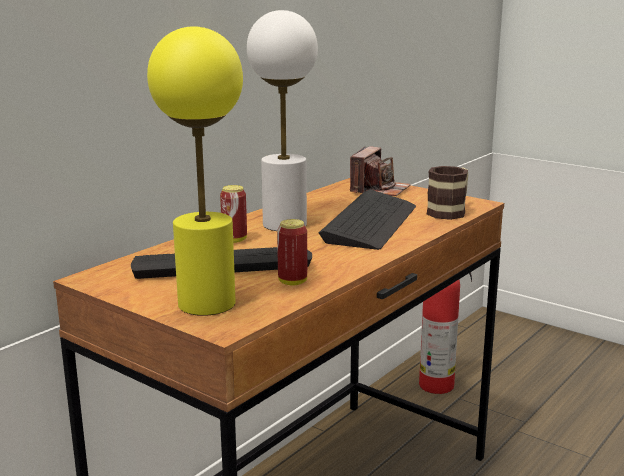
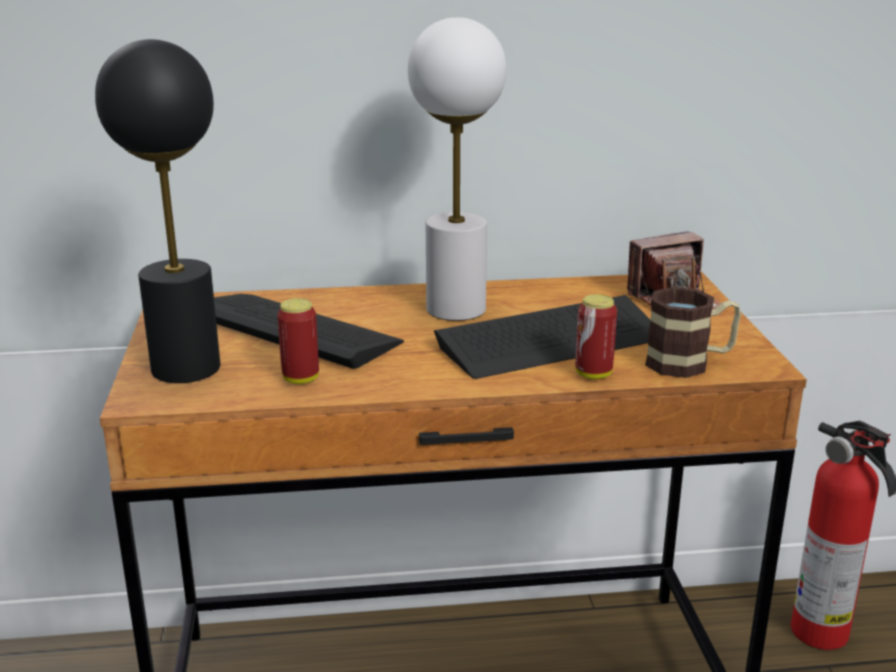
camera: 45 degrees right, 5 degrees up
yellow table lamp [147,26,243,316] -> black table lamp [95,39,220,383]
can [220,185,247,243] -> can moved to [575,294,617,379]

